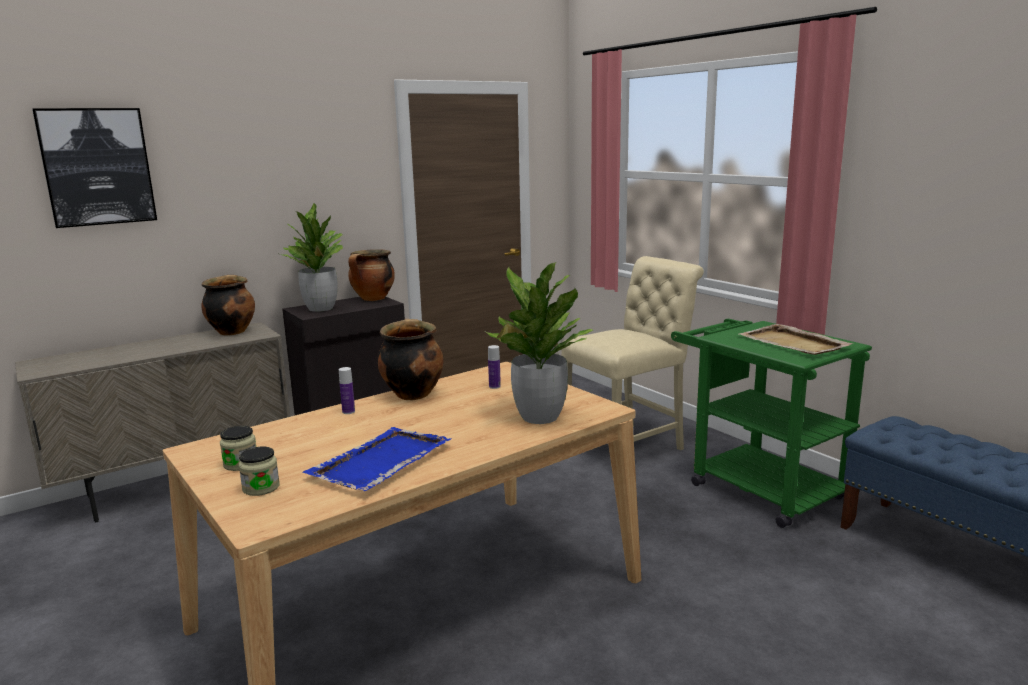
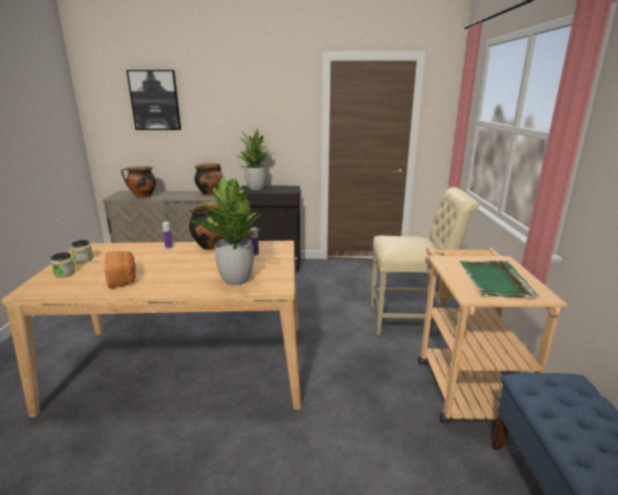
camera: 35 degrees right, 5 degrees up
blue tray [302,427,452,491] -> bread [104,251,136,288]
cooking pot [348,250,395,301] -> cooking pot moved to [121,166,156,198]
green cart [671,319,872,528] -> beige cart [418,247,567,423]
beige tray [739,324,853,355] -> green tray [459,261,539,297]

